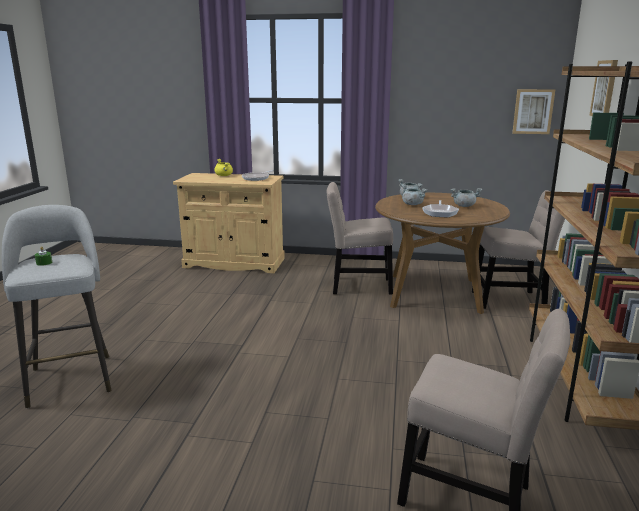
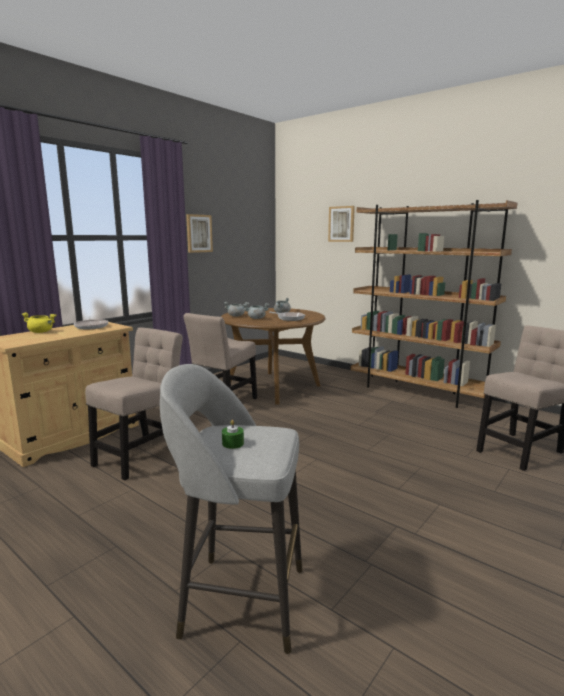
camera: 60 degrees left, 5 degrees down
beige chair [472,190,565,309] -> beige chair moved to [85,327,183,480]
picture [512,89,555,134] -> picture moved to [186,214,213,253]

